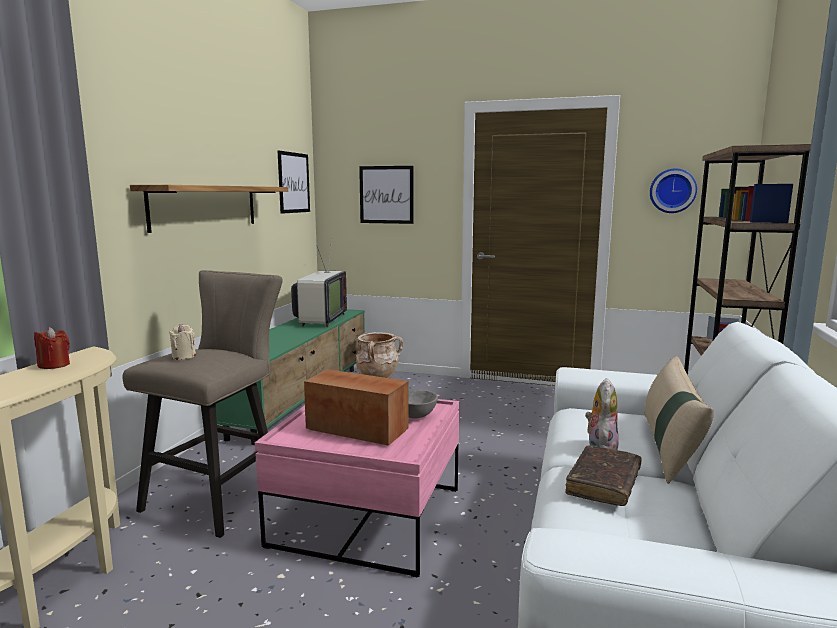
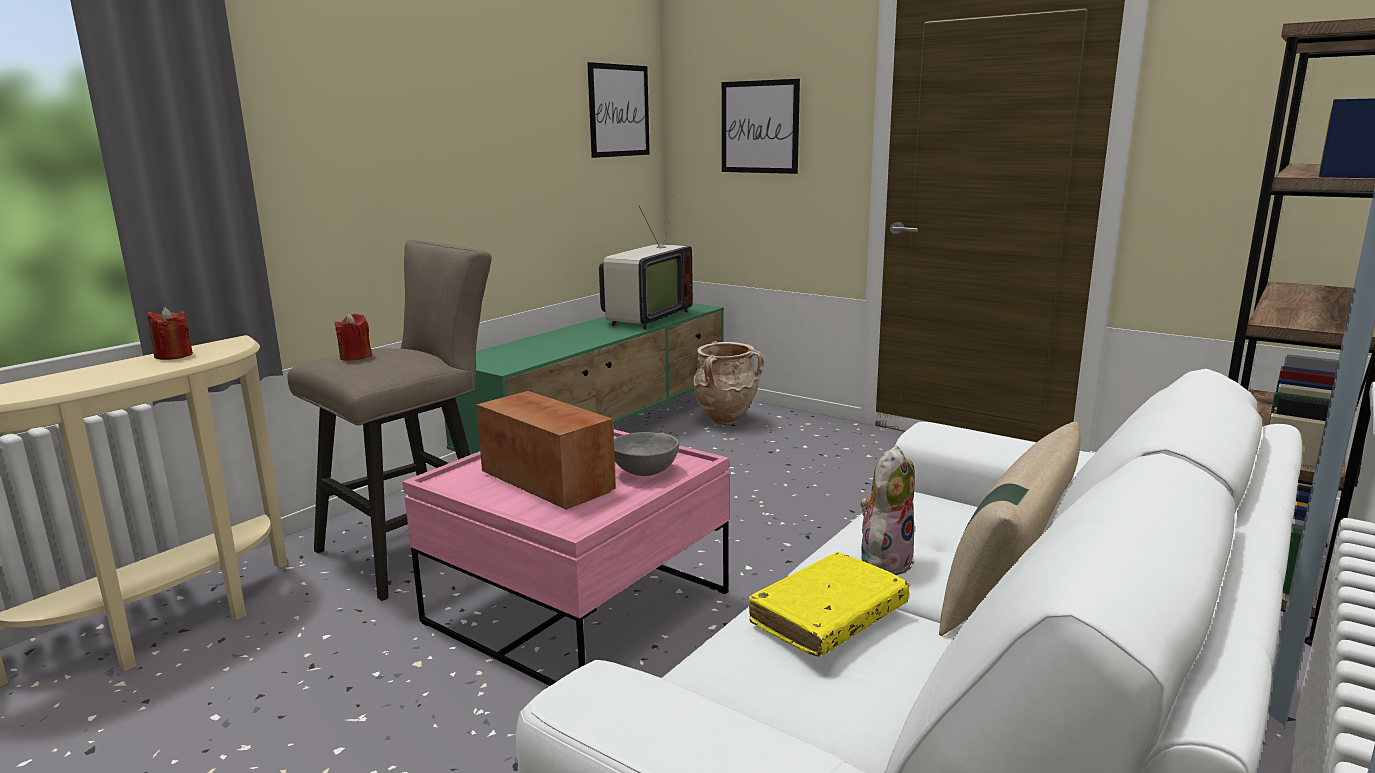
camera: 20 degrees right, 5 degrees up
shelf [130,185,288,233] -> none
beige candle [169,324,196,360] -> red candle [334,313,372,361]
brown book [566,445,642,506] -> yellow book [748,552,910,656]
wall clock [650,169,697,213] -> none

